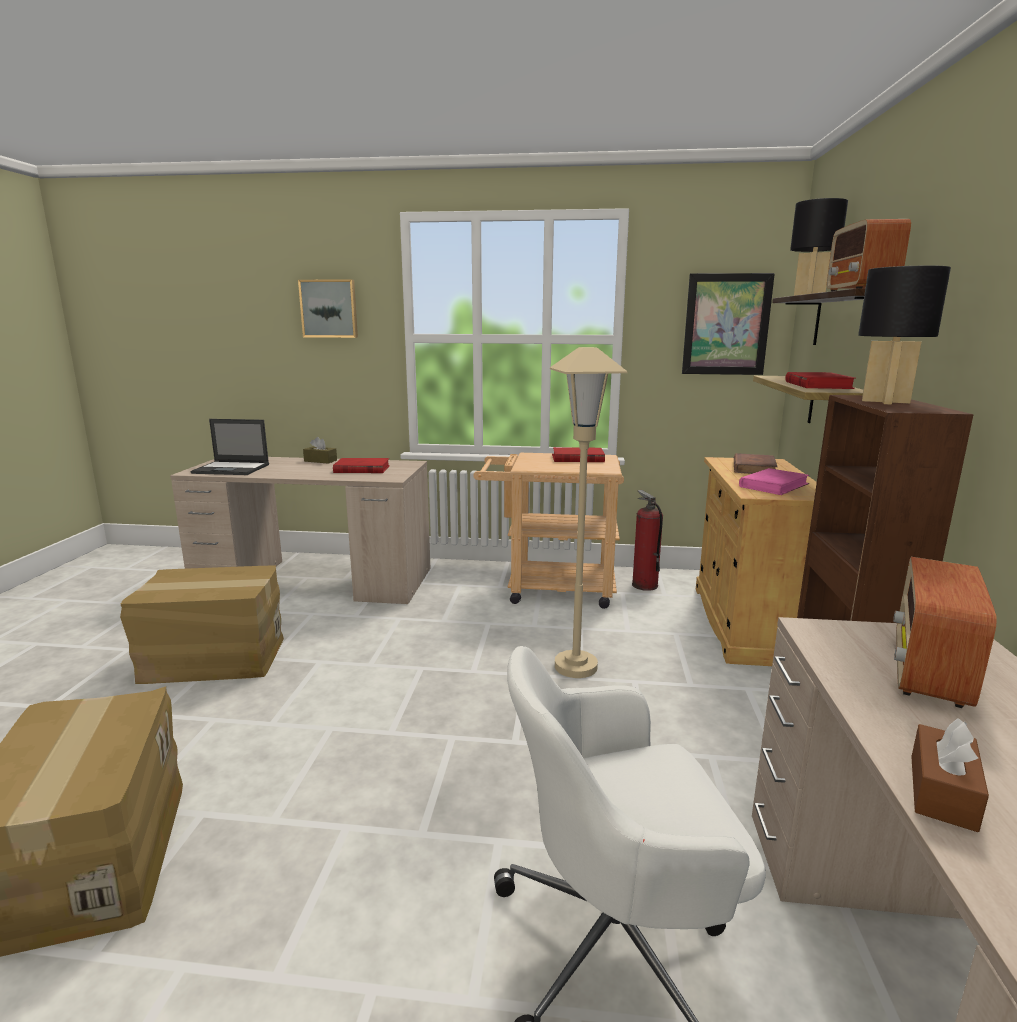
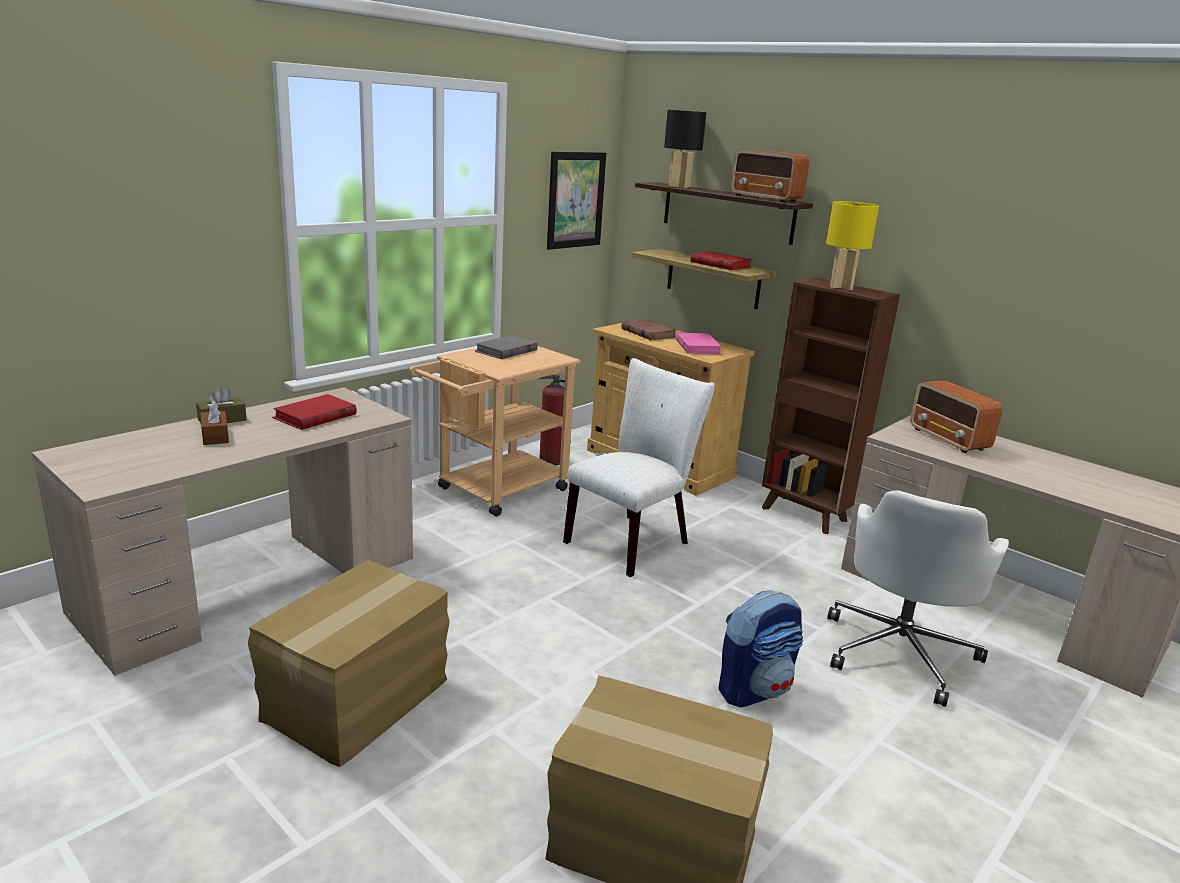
camera: 55 degrees left, 5 degrees up
laptop [191,419,269,475] -> none
picture [298,279,358,338] -> none
beige floor lamp [550,347,627,678] -> white chair [563,358,715,577]
red book [552,447,605,462] -> grey book [474,335,538,359]
black table lamp [858,266,951,405] -> yellow table lamp [826,201,879,290]
brown tissue box [911,718,989,832] -> brown tissue box moved to [201,401,229,445]
none -> backpack [718,590,803,707]

